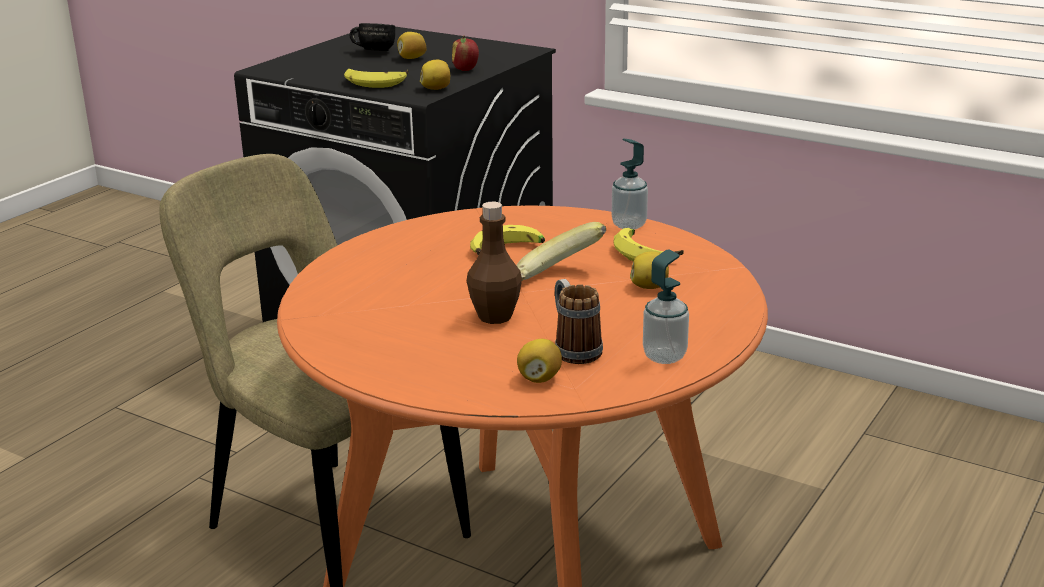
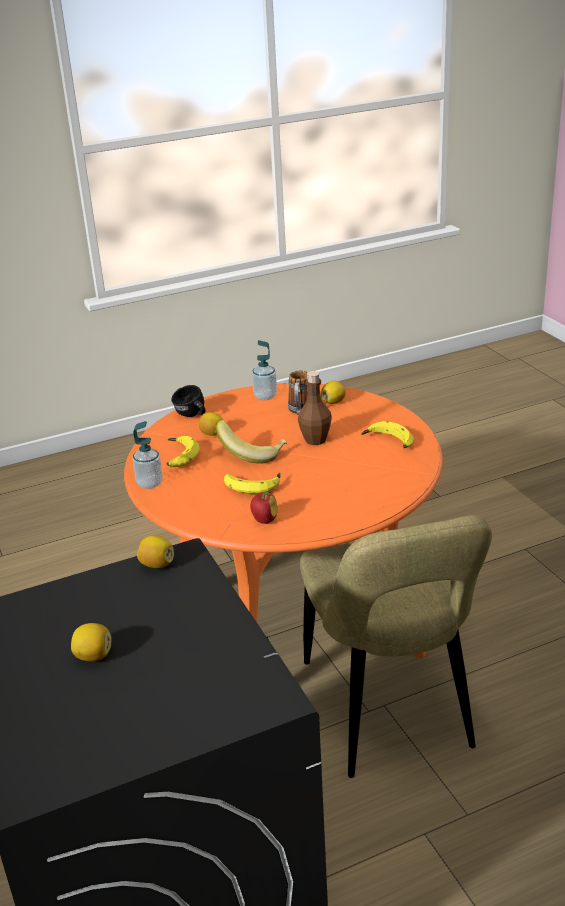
camera: 145 degrees left, 5 degrees up
banana [344,68,409,88] -> banana moved to [361,421,414,448]
black mug [350,23,395,51] -> black mug moved to [171,385,206,417]
apple [452,35,479,71] -> apple moved to [250,491,277,524]

